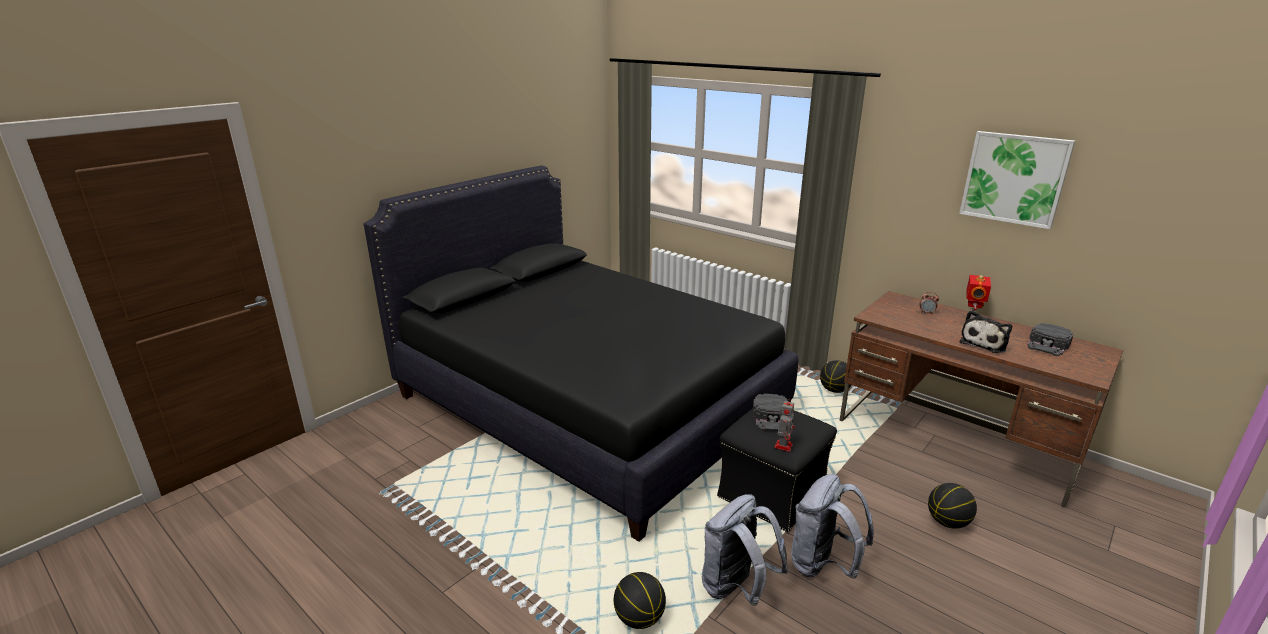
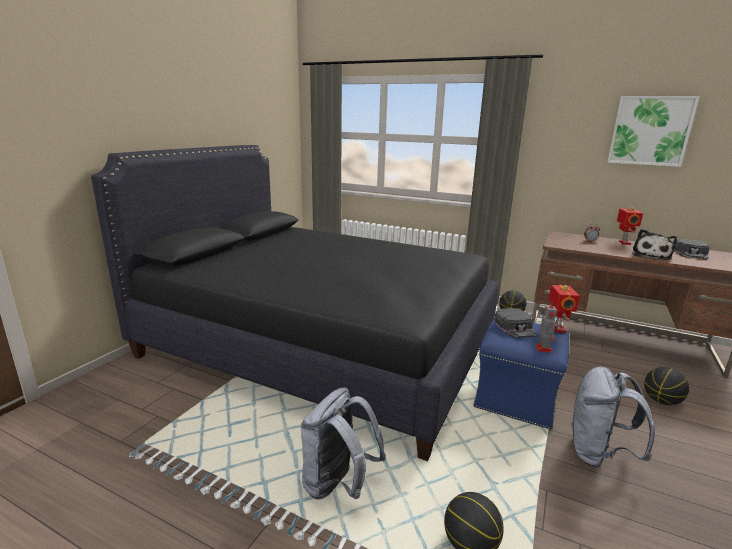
camera: 15 degrees left, 5 degrees down
grey backpack [702,494,788,606] -> grey backpack moved to [301,387,386,499]
black ottoman [717,408,837,532] -> blue ottoman [473,317,569,429]
none -> toy robot [548,285,580,333]

